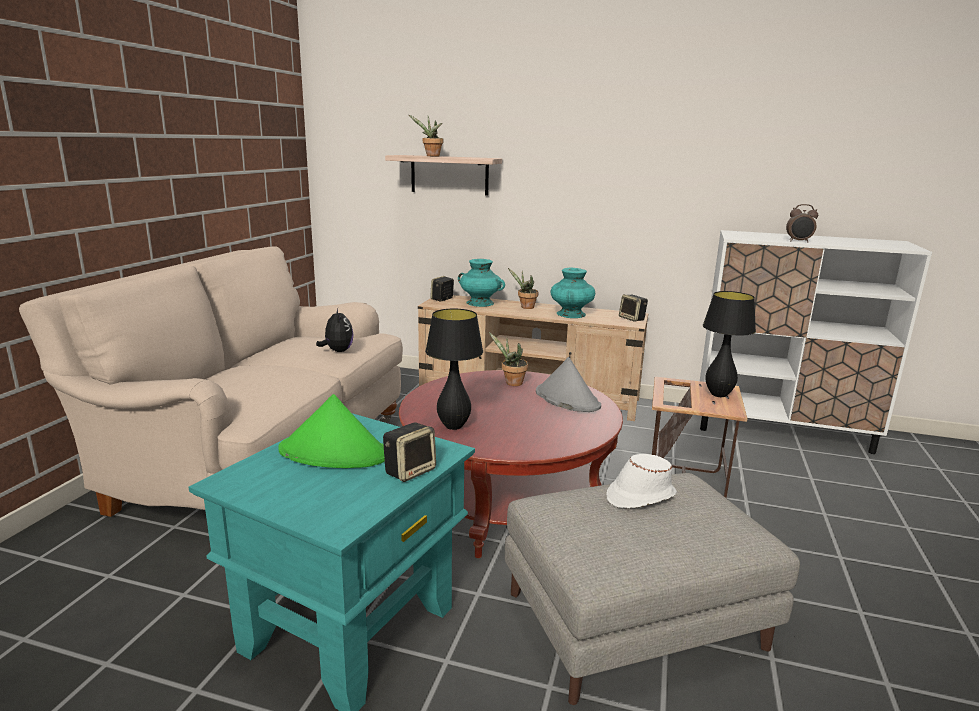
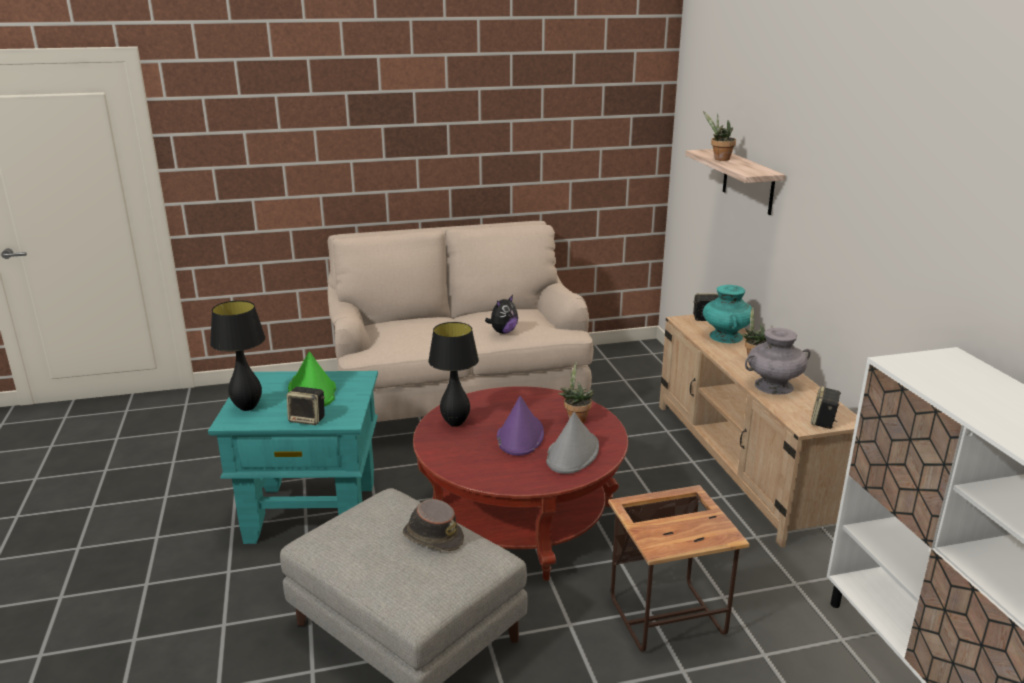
camera: 60 degrees right, 5 degrees up
turquoise vase [551,268,595,318] -> grey vase [745,328,811,395]
white hat [606,454,677,508] -> brown hat [403,499,464,551]
black table lamp [703,291,756,397] -> black table lamp moved to [210,300,266,411]
alarm clock [786,204,818,243] -> none
none -> purple hat [497,396,544,456]

